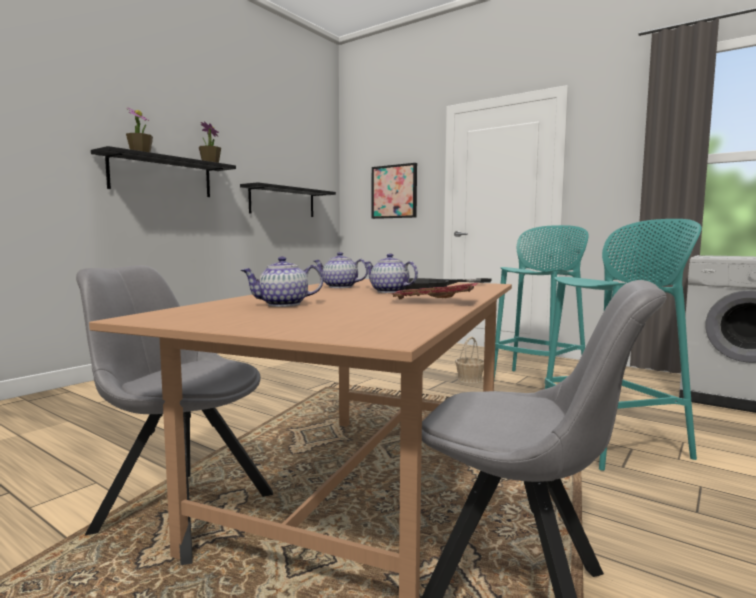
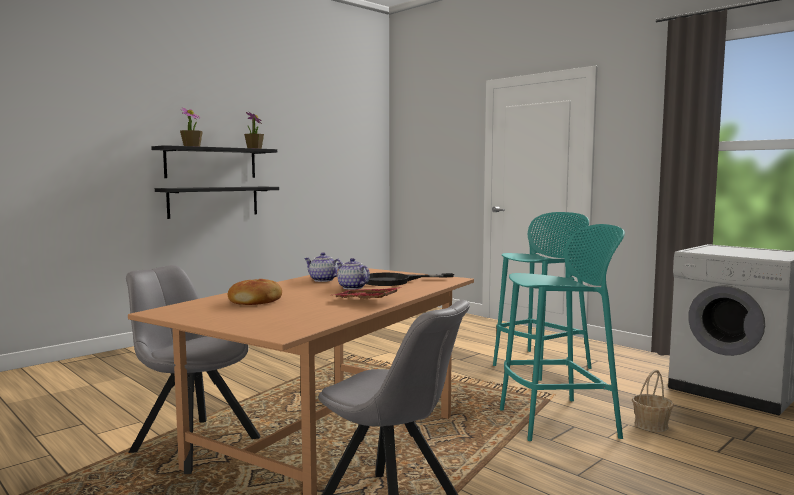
camera: 10 degrees right, 0 degrees up
black shelf [240,182,336,217] -> black shelf moved to [155,187,279,219]
teapot [241,257,323,307] -> bread [228,279,282,305]
picture [372,163,417,219] -> none
basket [455,337,484,384] -> basket moved to [632,370,674,432]

